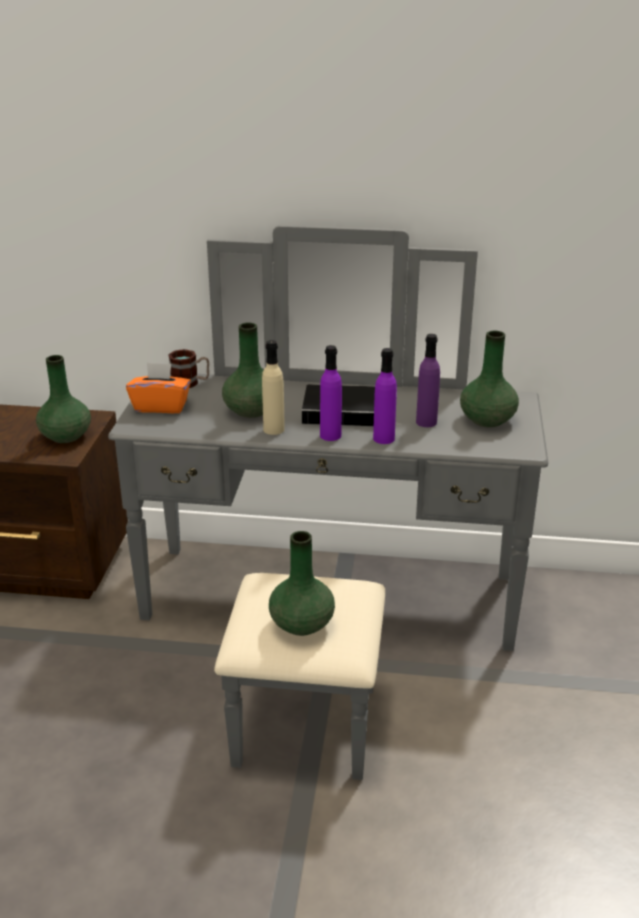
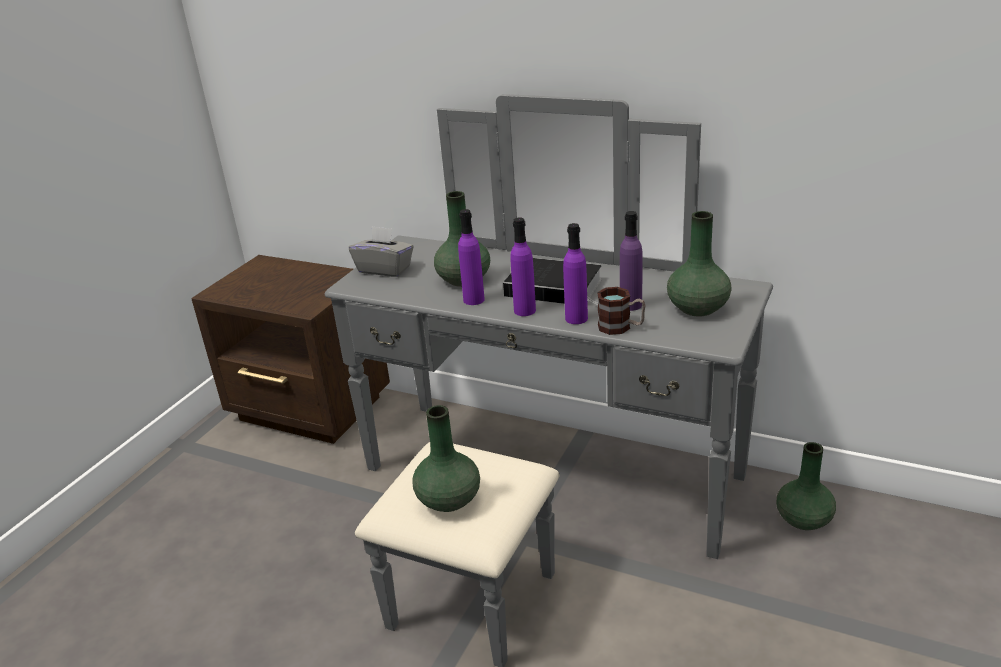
camera: 20 degrees right, 0 degrees up
green vase [36,355,91,443] -> green vase moved to [776,442,836,530]
orange tissue box [126,363,191,413] -> grey tissue box [349,226,414,277]
mug [168,349,209,388] -> mug moved to [597,287,645,335]
beige bottle [262,340,285,435] -> purple bottle [458,209,485,305]

